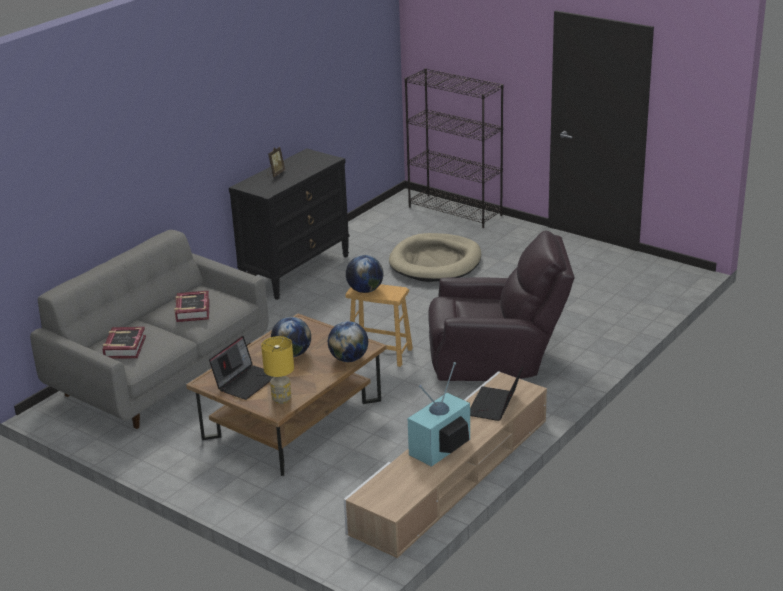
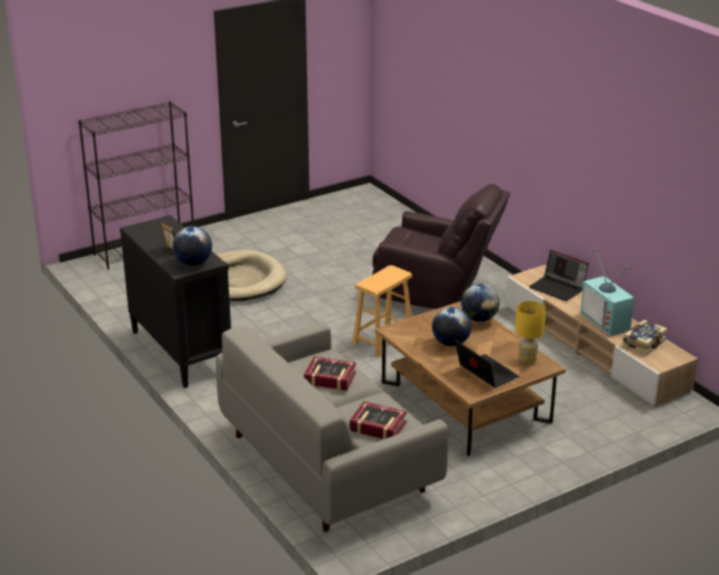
camera: 70 degrees left, 0 degrees up
globe [346,255,383,293] -> globe moved to [173,226,212,266]
brown armchair [428,231,575,381] -> brown armchair turned 90 degrees clockwise [372,184,510,309]
none -> book [622,320,667,355]

